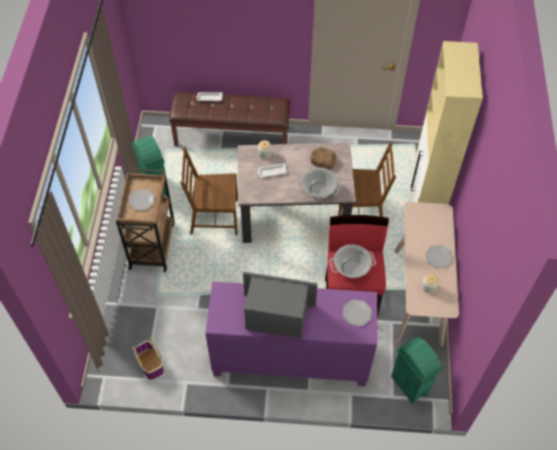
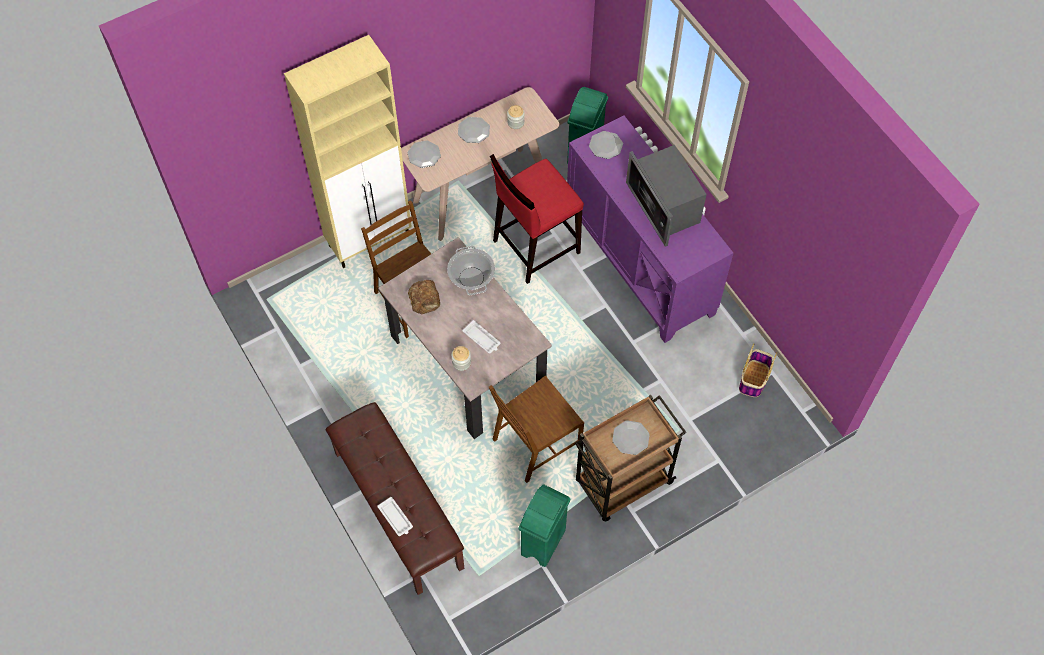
camera: 125 degrees left, 5 degrees up
brown chair [180,147,238,235] -> brown chair turned 90 degrees clockwise [489,375,584,483]
cooking pot [330,244,376,278] -> none
none -> plate [408,140,441,168]

